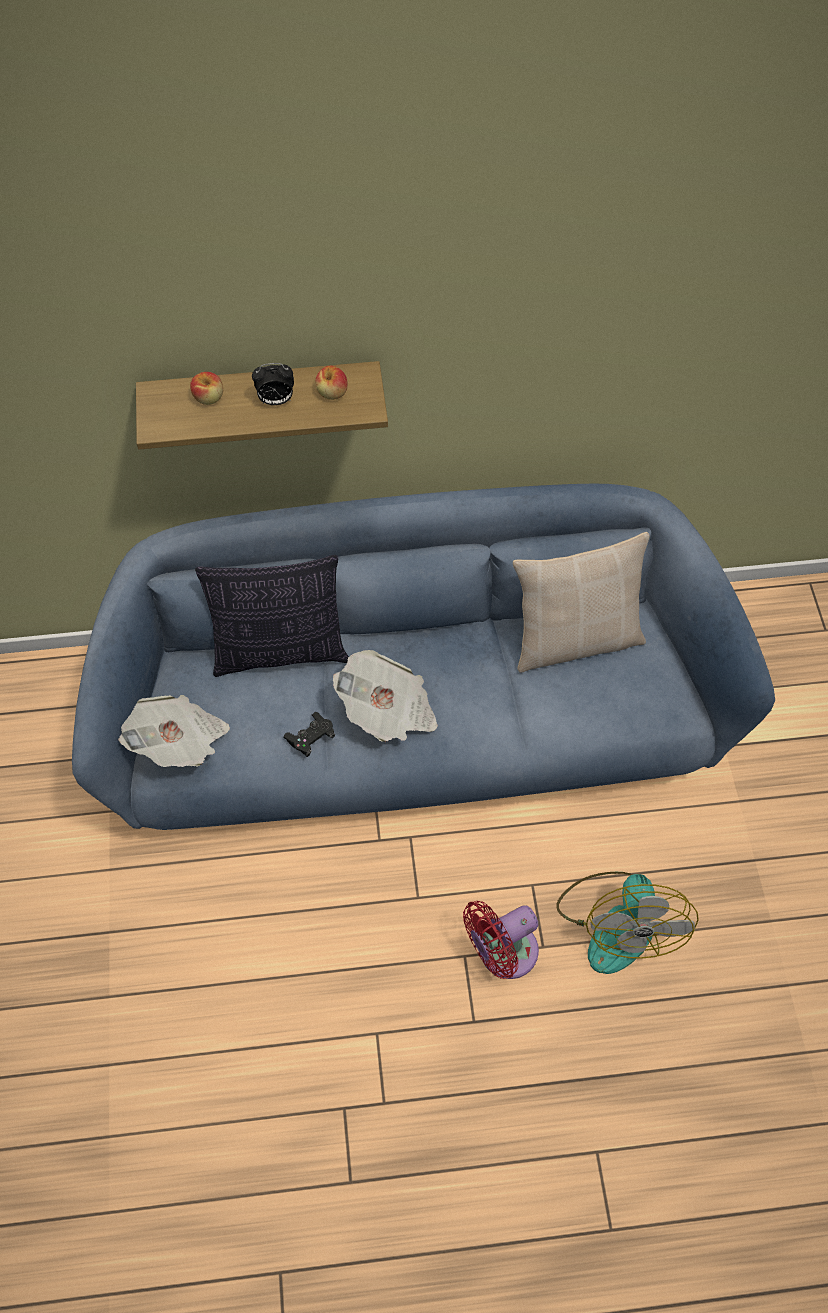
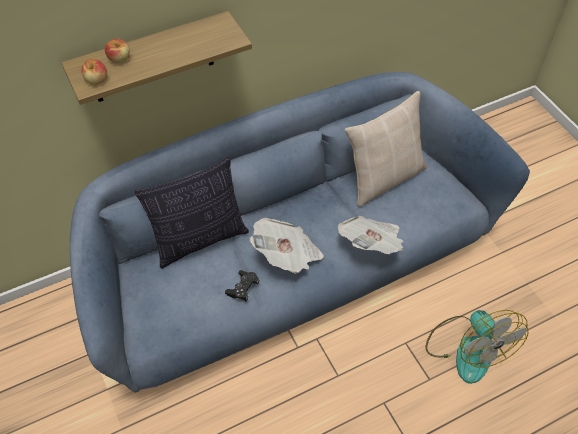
camera: 20 degrees left, 5 degrees down
newspaper [118,695,230,767] -> newspaper moved to [338,216,403,254]
alarm clock [252,363,294,405] -> none
apple [315,365,348,400] -> apple moved to [81,59,107,85]
red fan [463,901,539,979] -> none

